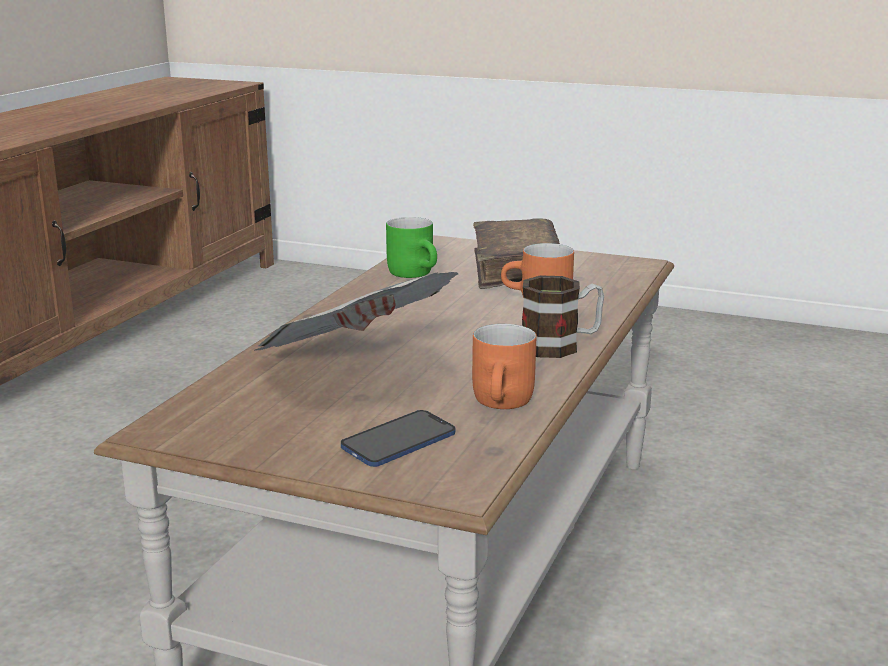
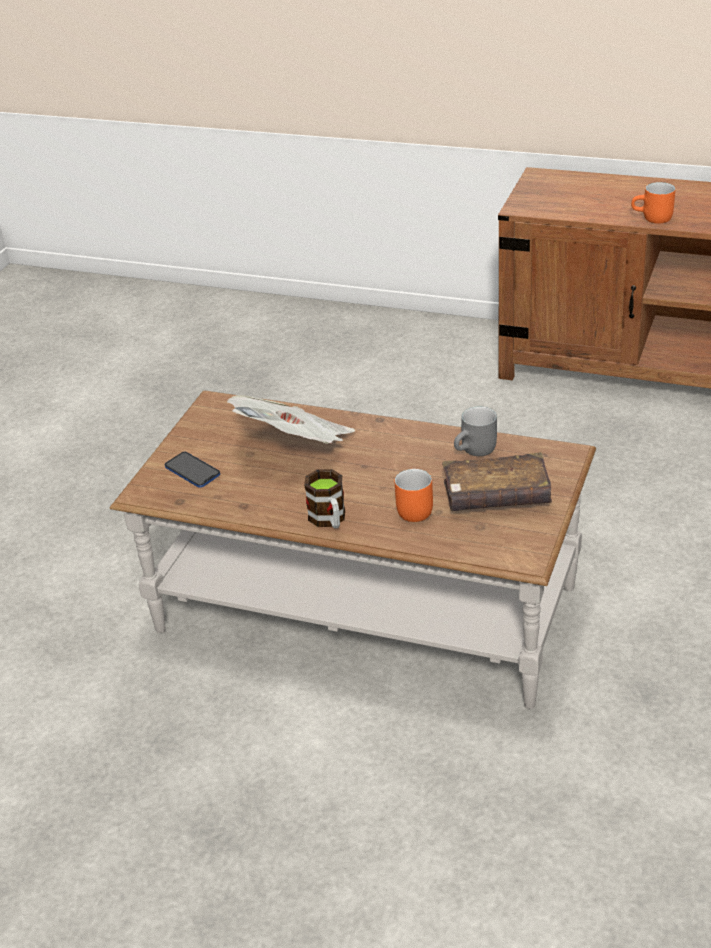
camera: 90 degrees right, 15 degrees up
green mug [386,217,437,278] -> grey mug [454,406,497,456]
orange mug [472,324,536,409] -> orange mug moved to [631,182,675,224]

